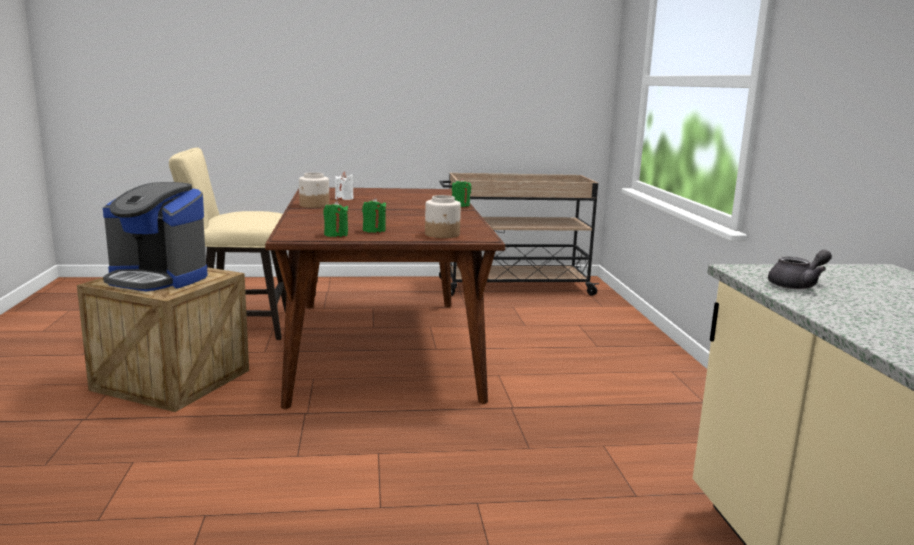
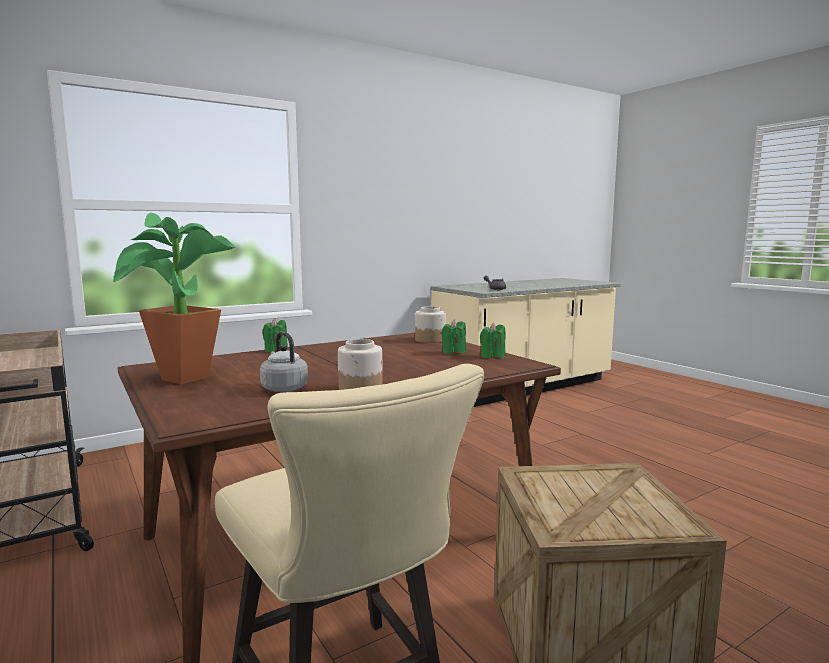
camera: 115 degrees left, 5 degrees down
coffee machine [103,182,208,291] -> none
white candle [335,172,354,200] -> grey kettle [260,332,308,392]
none -> potted plant [113,213,236,384]

